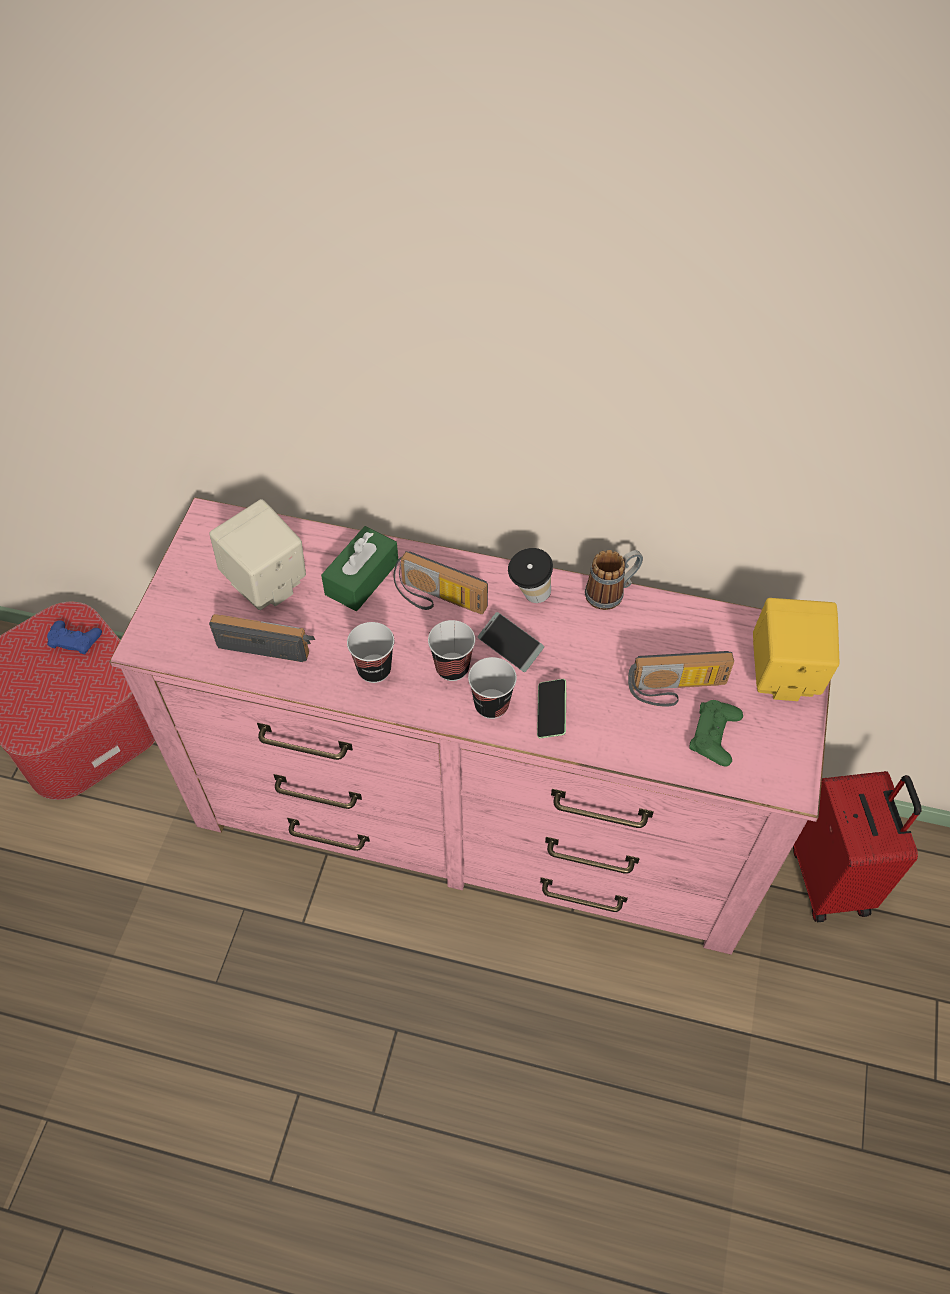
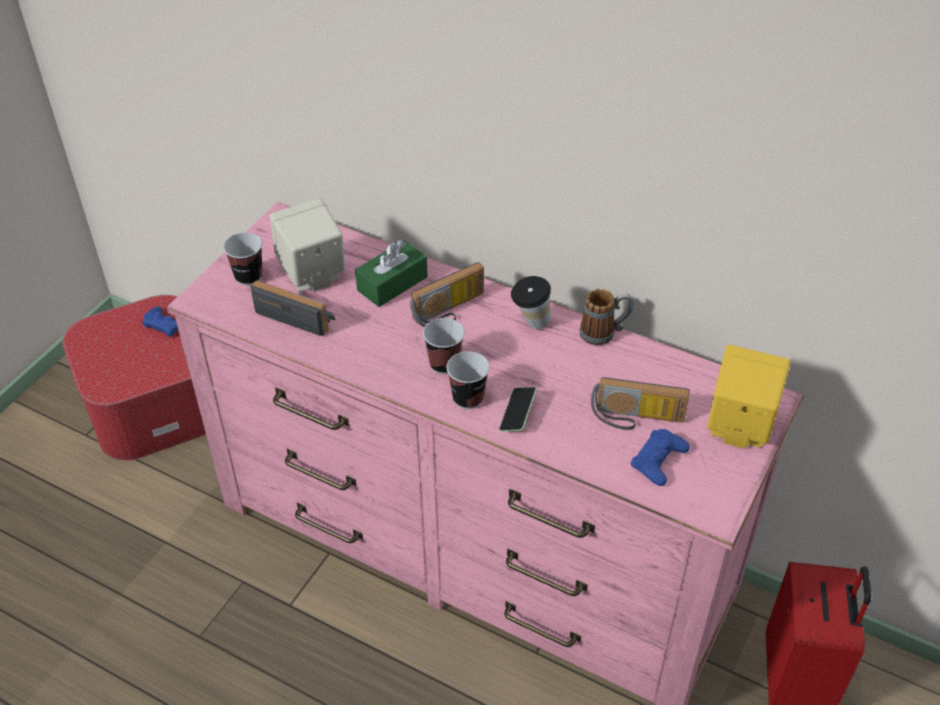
camera: 15 degrees right, 10 degrees down
cup [347,622,394,683] -> cup moved to [223,233,262,285]
radio [394,551,488,614] -> radio turned 75 degrees counterclockwise [410,262,484,327]
phone [478,612,544,672] -> none
green game controller [689,700,743,767] -> blue game controller [630,429,690,486]

